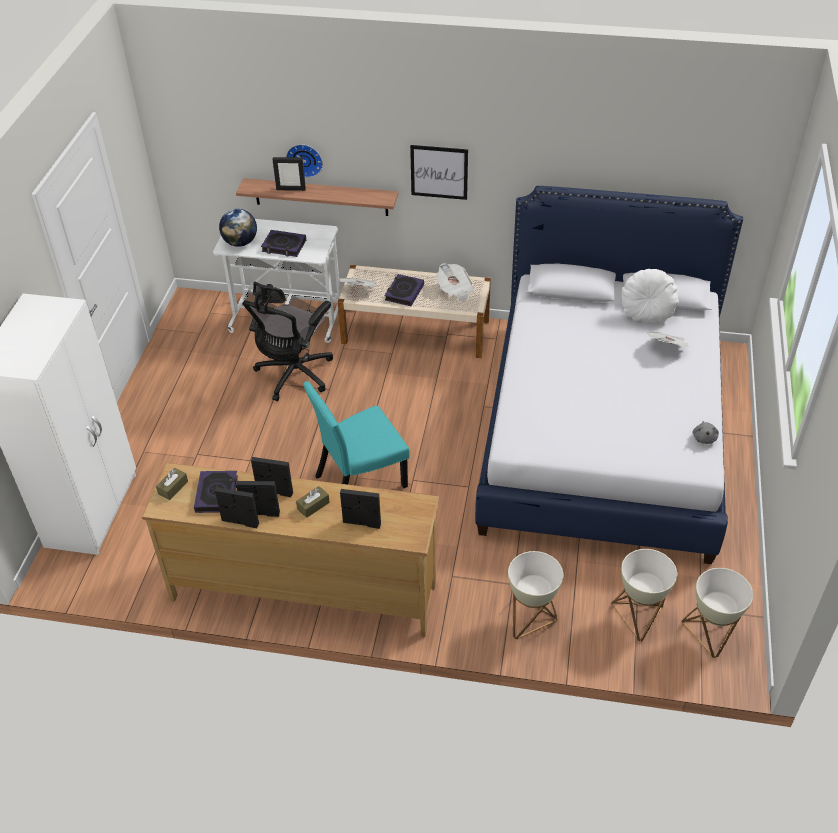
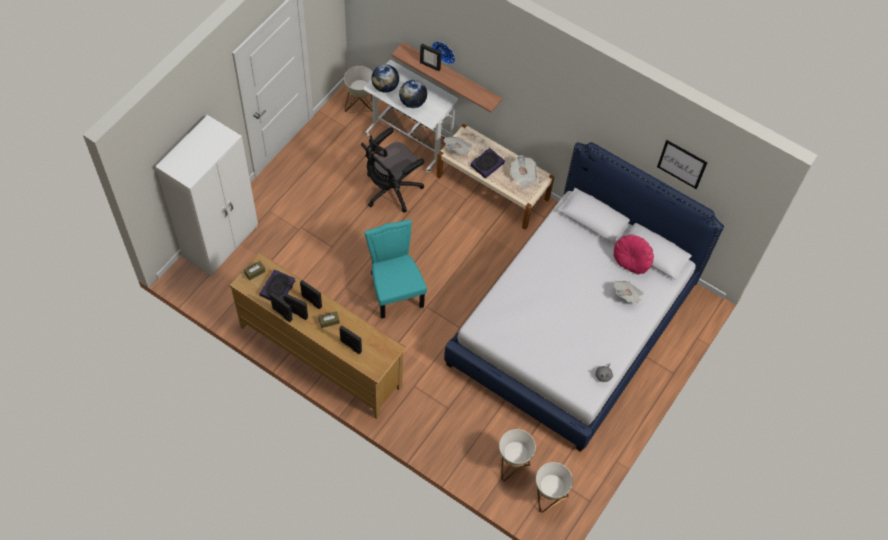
camera: 20 degrees right, 15 degrees up
book [261,230,306,257] -> globe [399,80,427,108]
turquoise chair [303,381,410,488] -> turquoise chair turned 75 degrees clockwise [364,219,427,319]
picture [410,145,468,200] -> picture moved to [657,140,708,189]
planter [508,551,563,639] -> planter moved to [344,66,373,112]
white pillow [621,269,679,322] -> pink pillow [613,235,654,275]

